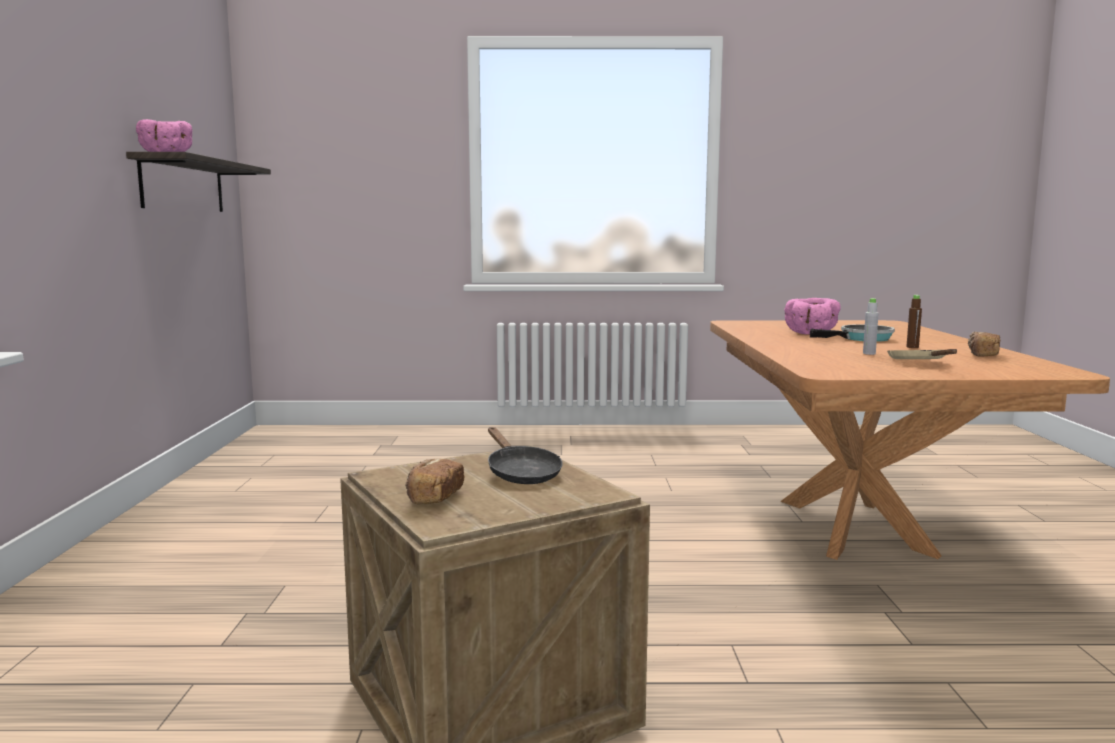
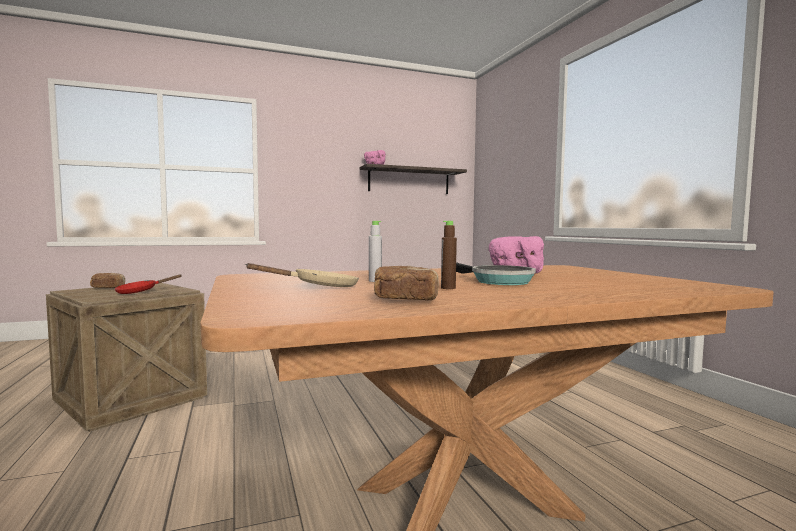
camera: 70 degrees right, 5 degrees down
black frying pan [488,427,563,484] -> red frying pan [114,275,181,294]

